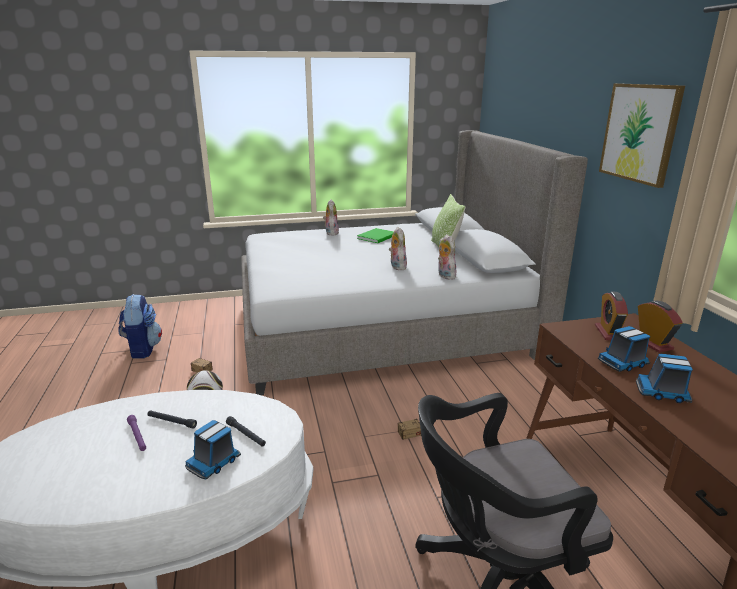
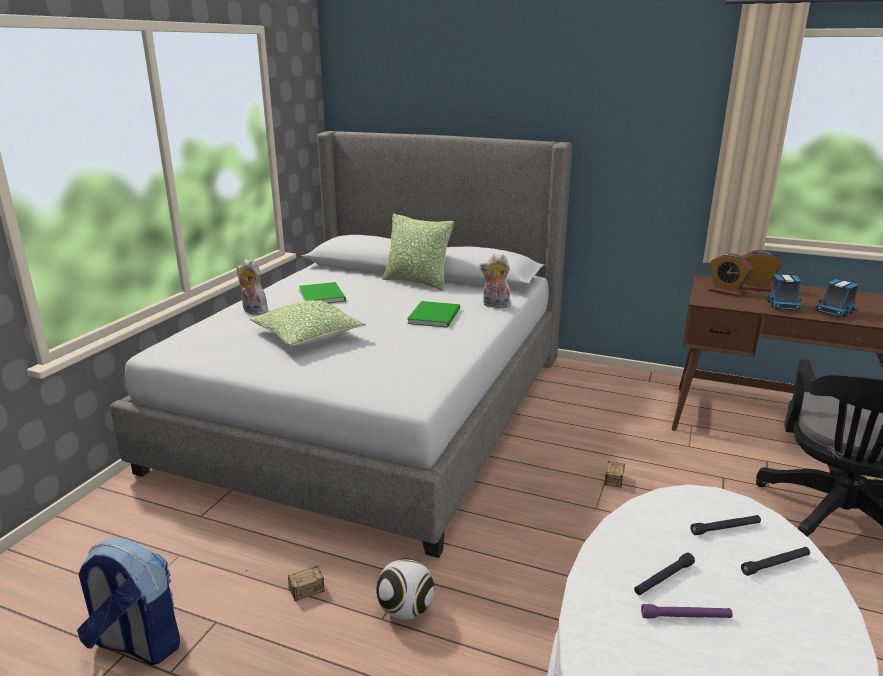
camera: 55 degrees left, 0 degrees up
toy truck [185,420,241,479] -> black flashlight [741,547,810,576]
plush toy [389,227,407,270] -> green book [407,301,460,328]
picture [599,83,685,188] -> none
none -> pillow [249,300,366,346]

